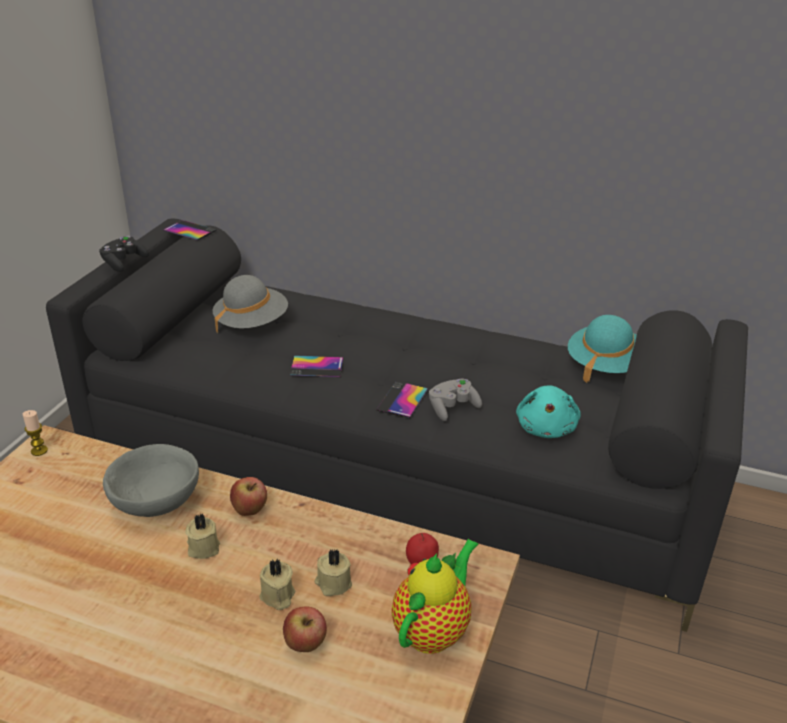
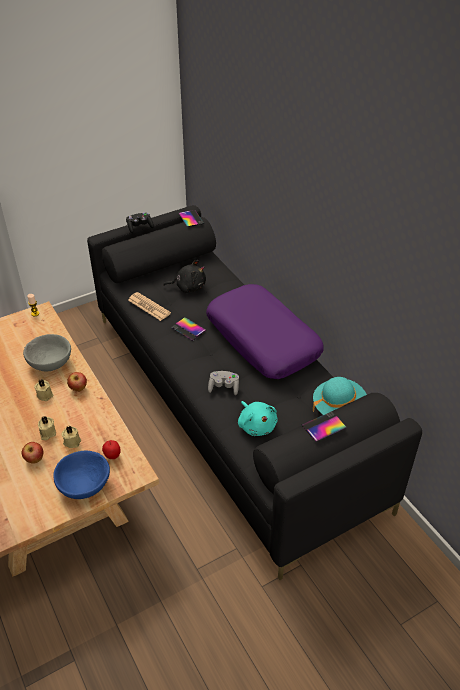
camera: 40 degrees right, 10 degrees up
grey hat [213,275,288,334] -> black plush toy [163,260,206,293]
phone [376,382,428,418] -> phone moved to [302,411,347,442]
teapot [391,539,479,654] -> blue bowl [53,451,110,499]
turquoise plush toy [516,385,581,438] -> turquoise plush toy turned 75 degrees counterclockwise [238,401,278,436]
none -> newspaper [128,292,171,321]
none -> purple pillow [206,284,324,379]

